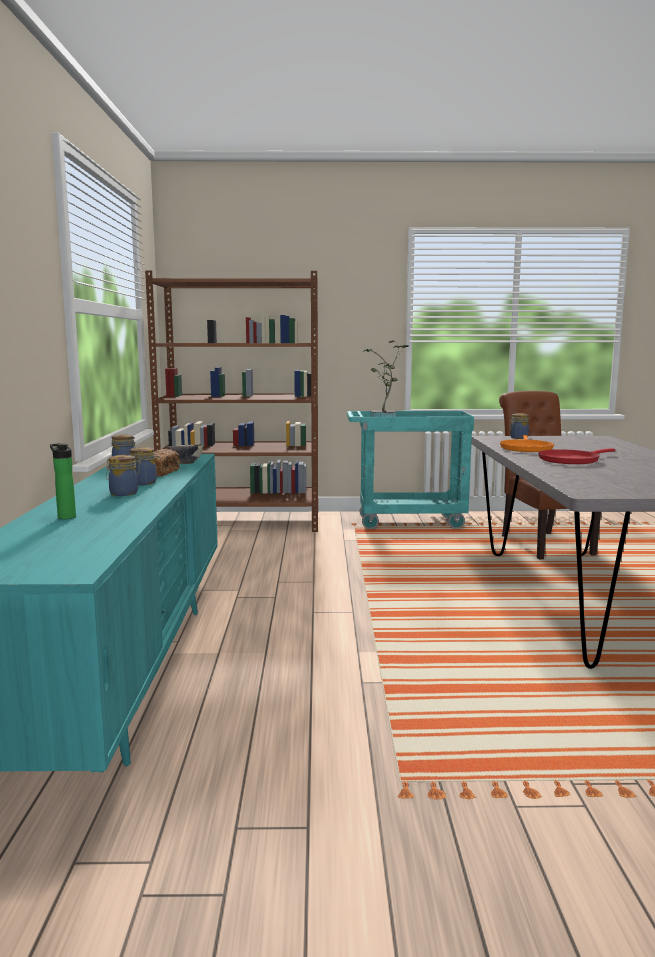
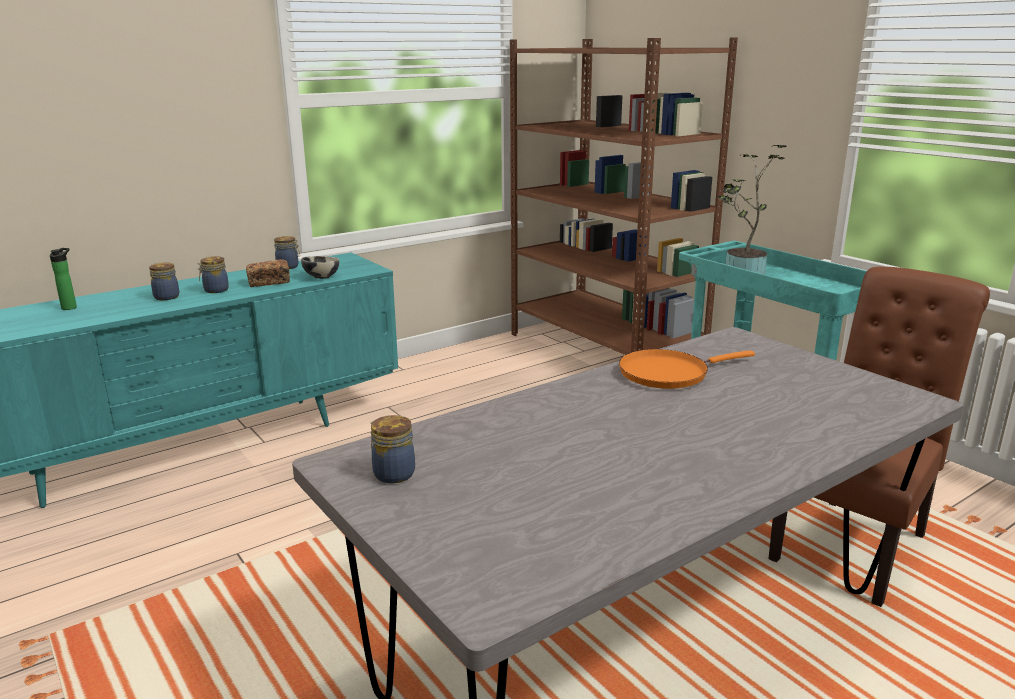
camera: 55 degrees right, 10 degrees up
jar [510,413,529,439] -> jar moved to [371,415,415,483]
red frying pan [538,448,615,464] -> none

